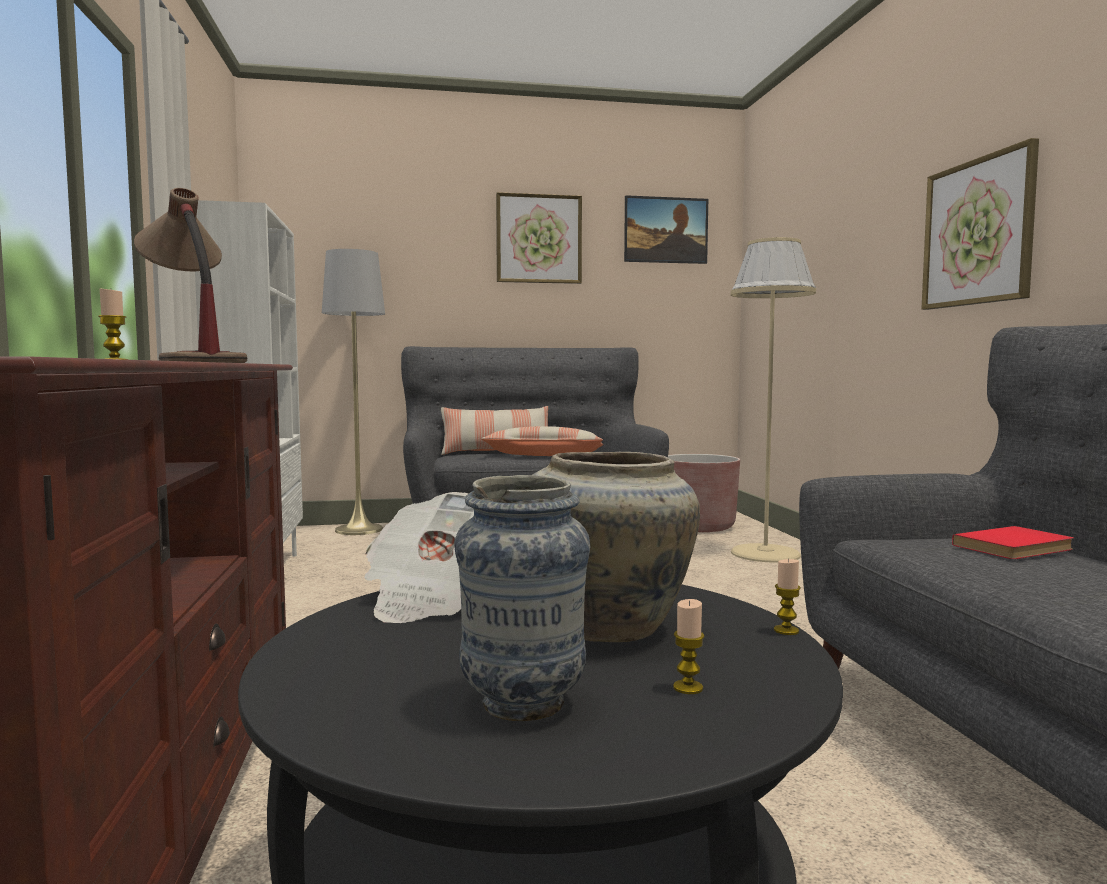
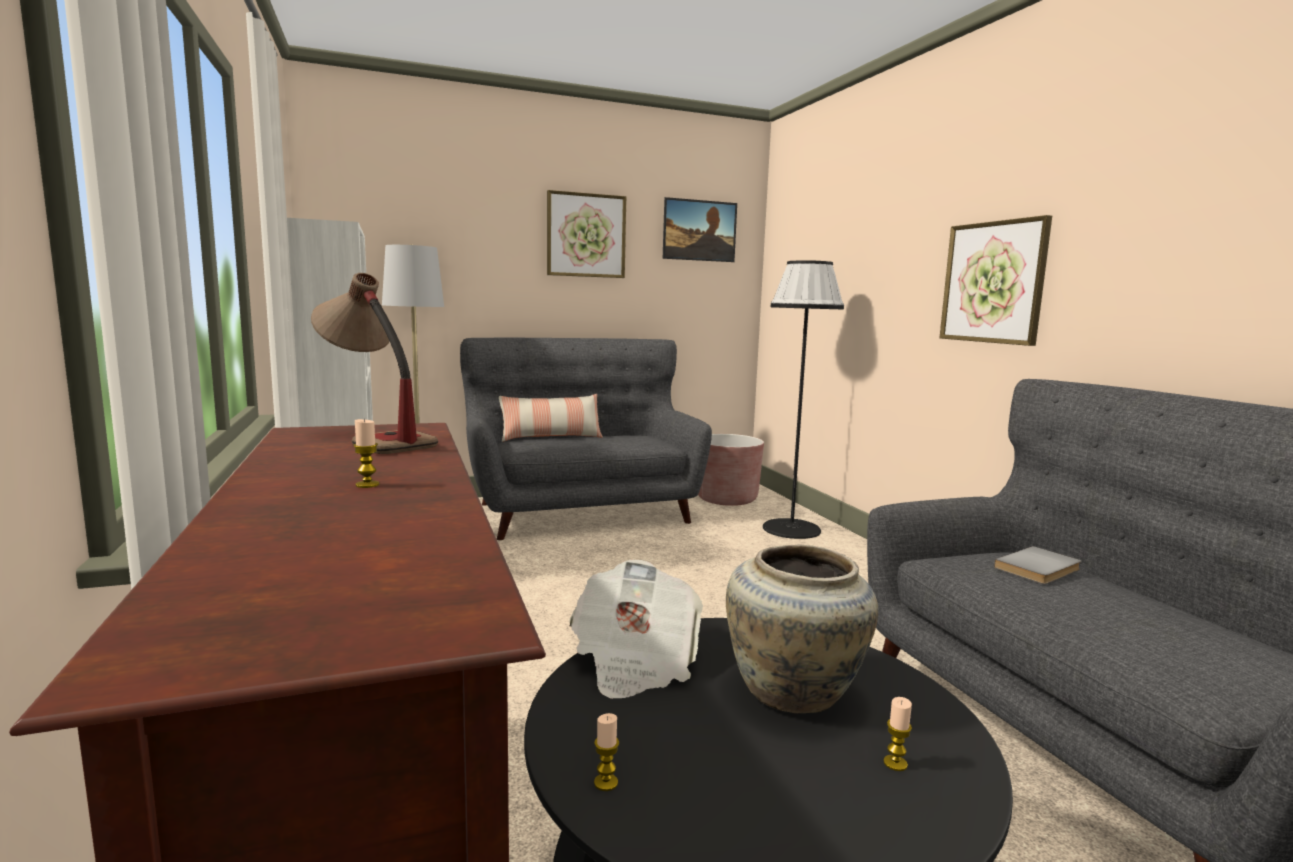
camera: 10 degrees left, 5 degrees up
vase [454,475,590,721] -> none
pillow [481,426,603,456] -> none
beige floor lamp [731,237,816,563] -> black floor lamp [763,260,844,539]
candle [774,559,801,635] -> candle moved to [594,713,619,791]
red book [952,526,1074,559] -> grey book [994,546,1081,584]

